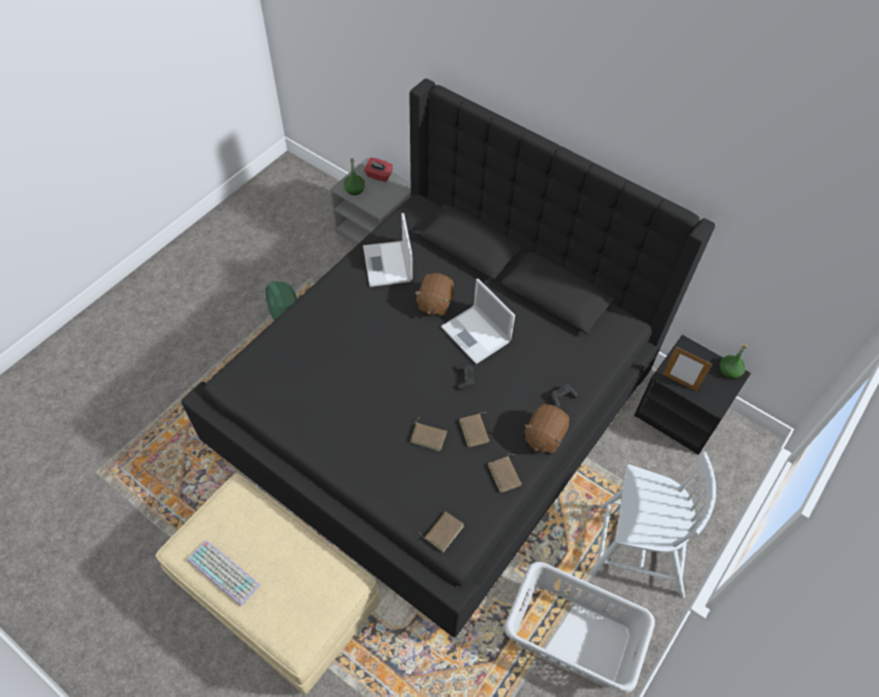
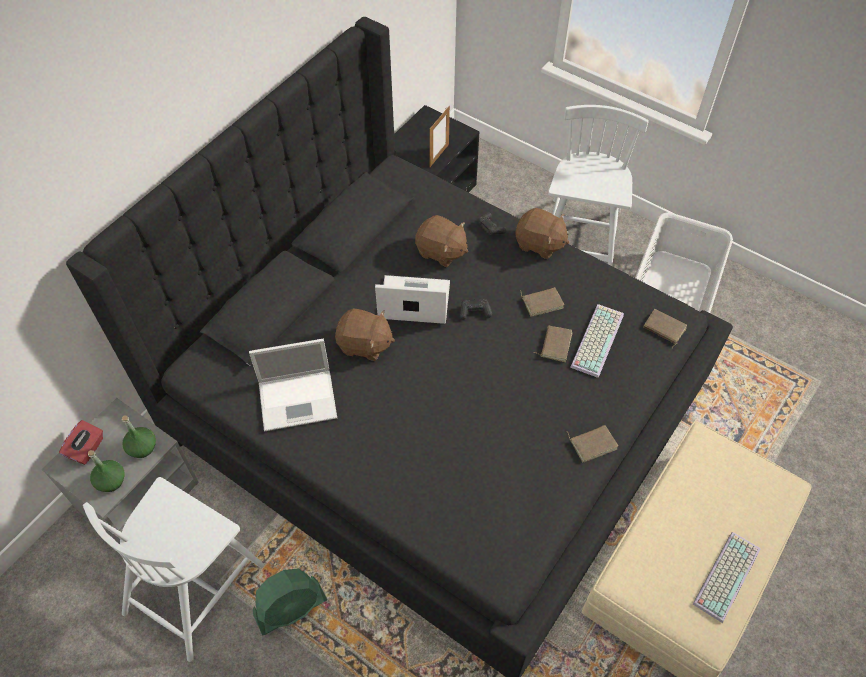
camera: 90 degrees left, 0 degrees up
laptop [441,279,515,364] -> laptop turned 135 degrees counterclockwise [375,275,450,324]
brown book [488,454,522,493] -> brown book moved to [567,425,618,463]
green bottle [720,343,748,379] -> green bottle moved to [122,416,156,458]
none -> white chair [83,477,264,662]
none -> brown plush toy [415,215,468,267]
none -> keyboard [570,304,624,378]

